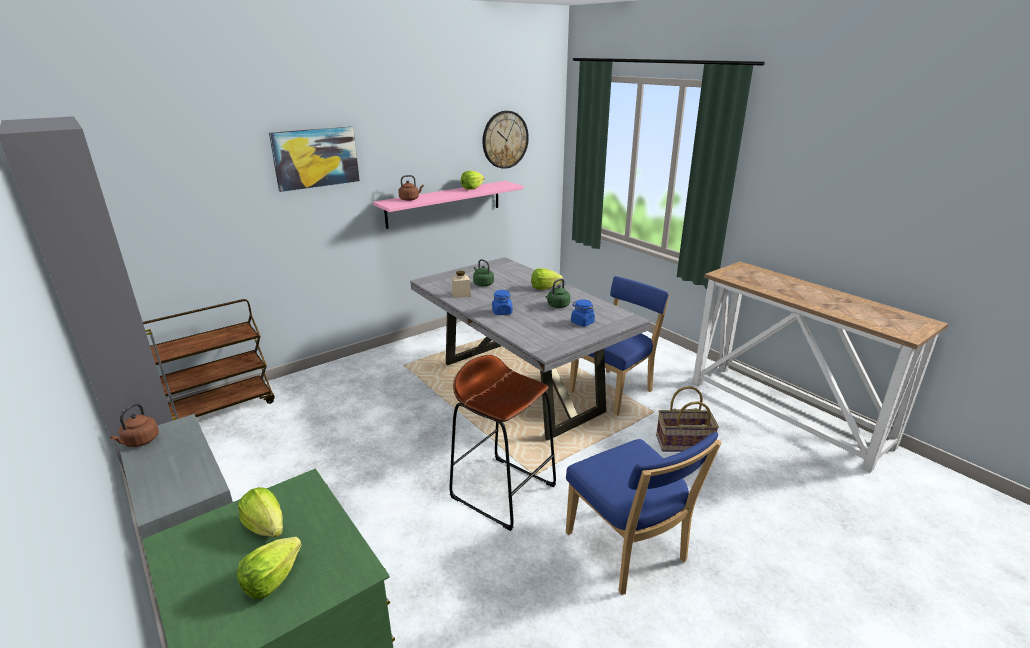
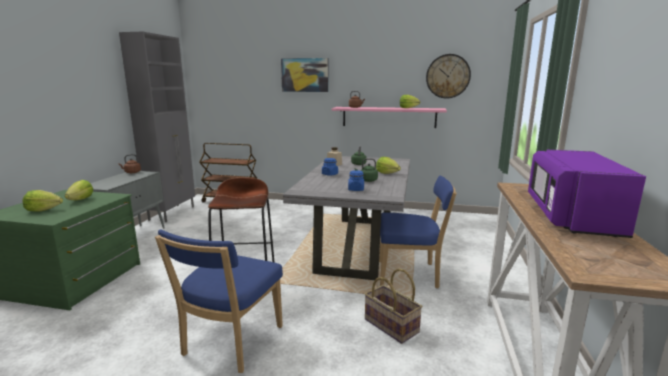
camera: 50 degrees right, 10 degrees down
none -> purple microwave [528,150,646,238]

